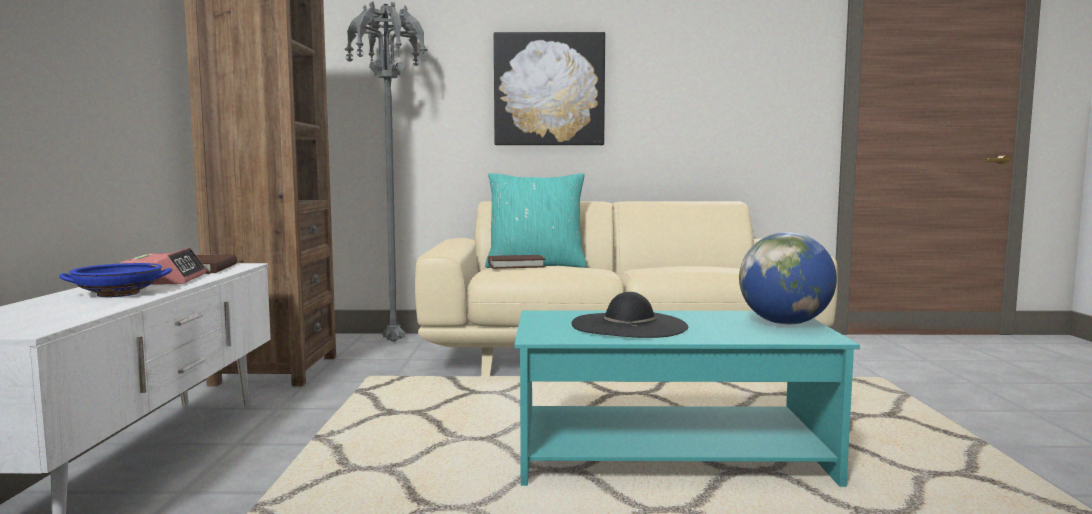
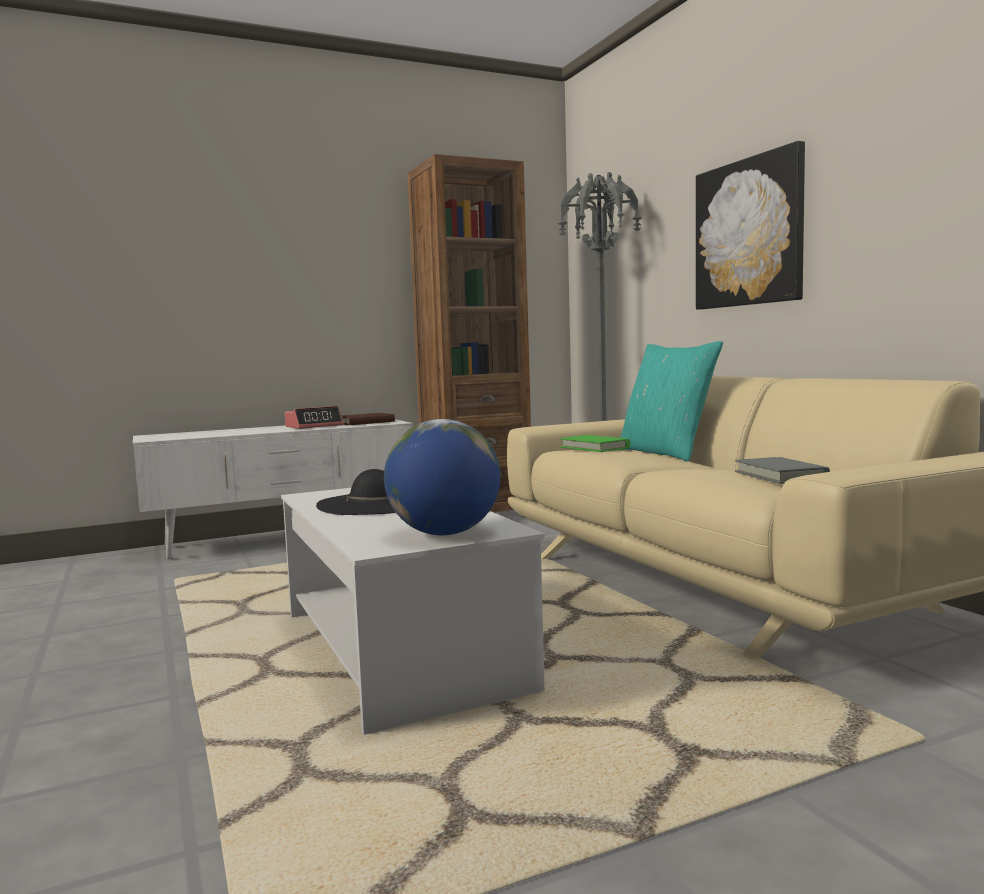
camera: 65 degrees right, 0 degrees up
blue bowl [59,263,172,297] -> none
brown book [488,255,546,269] -> green book [560,435,630,452]
turquoise coffee table [515,310,860,487] -> white coffee table [281,488,545,735]
none -> grey book [735,457,830,484]

